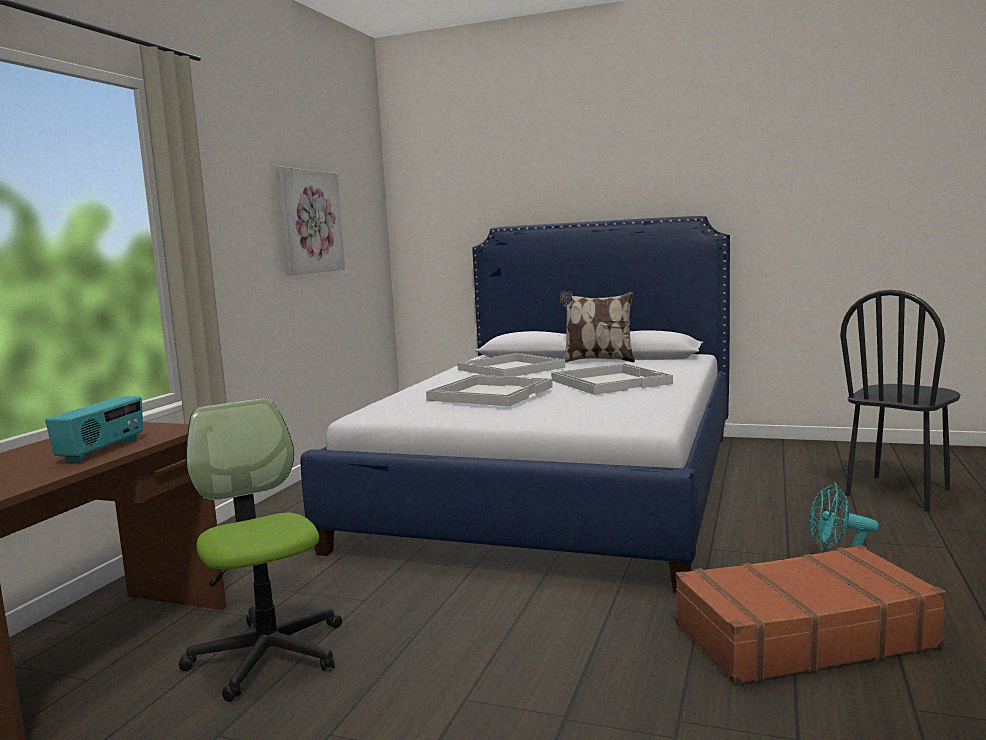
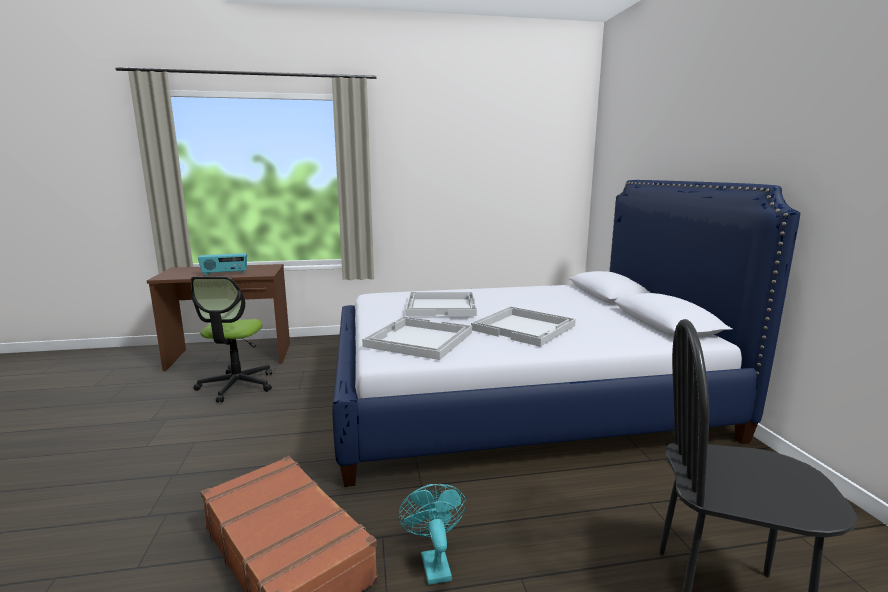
camera: 60 degrees right, 5 degrees up
office chair [179,399,342,702] -> office chair turned 150 degrees clockwise [191,277,272,402]
picture [276,166,345,275] -> none
white tray [457,353,565,377] -> white tray moved to [362,316,472,360]
pillow [560,291,635,363] -> none

